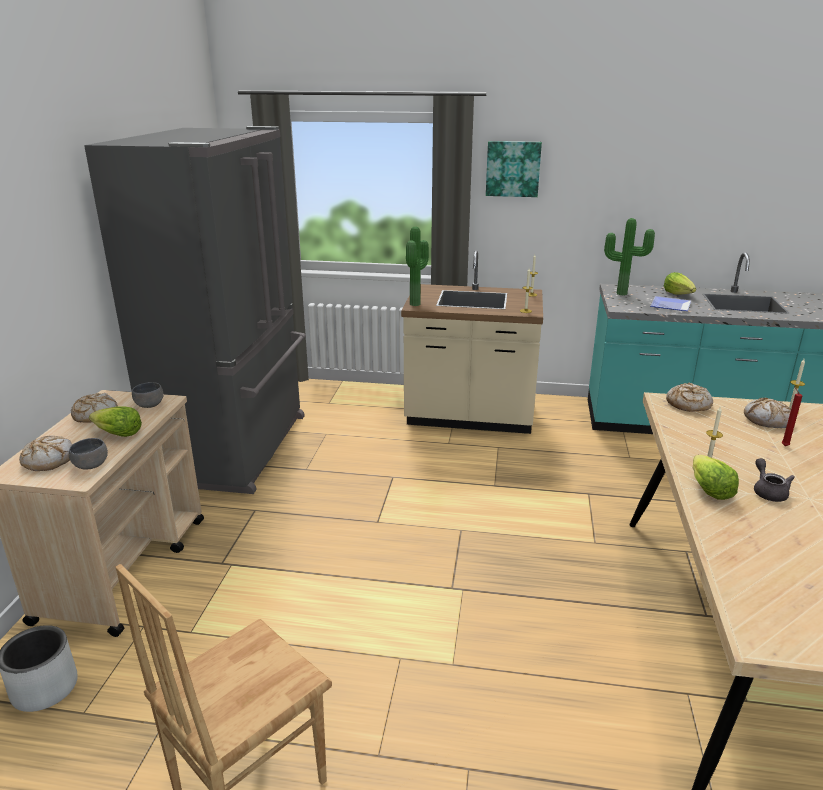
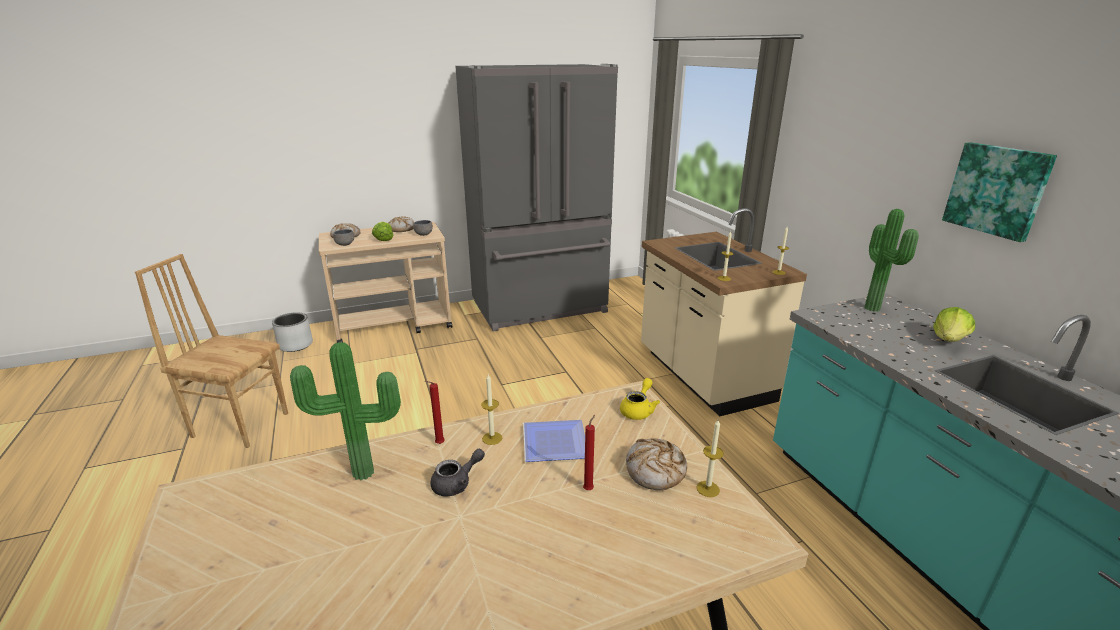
camera: 60 degrees right, 0 degrees up
potted plant [406,227,429,306] -> potted plant moved to [290,342,401,481]
picture [486,141,542,197] -> picture moved to [942,142,1057,242]
plate [650,296,691,311] -> plate moved to [523,420,585,462]
bread [666,383,713,412] -> yellow teapot [620,378,660,420]
lettuce [693,455,739,500] -> red candle [425,381,445,444]

